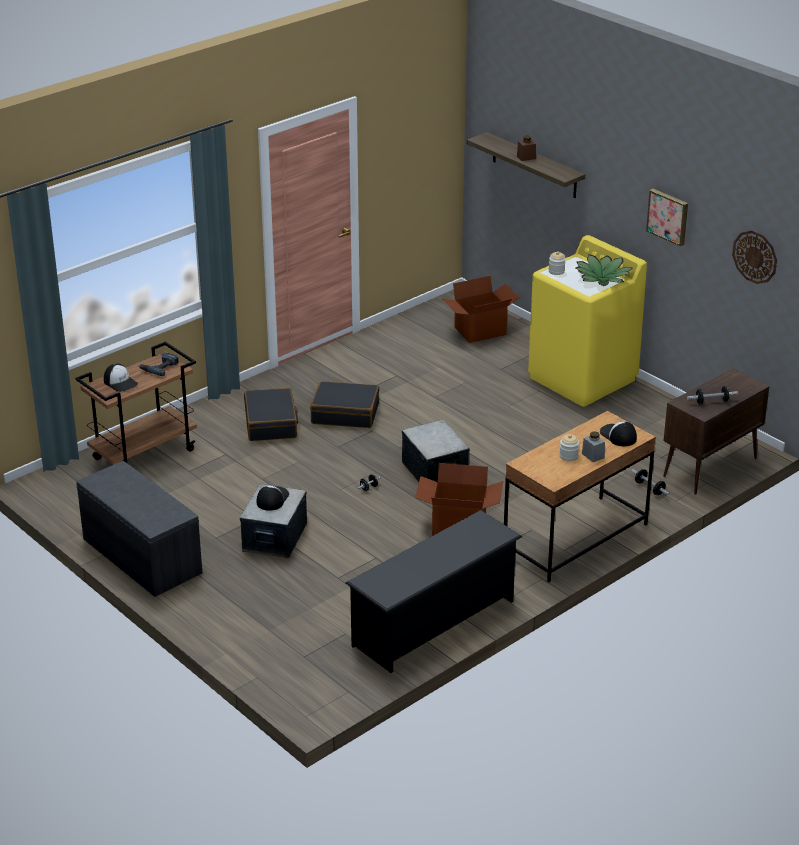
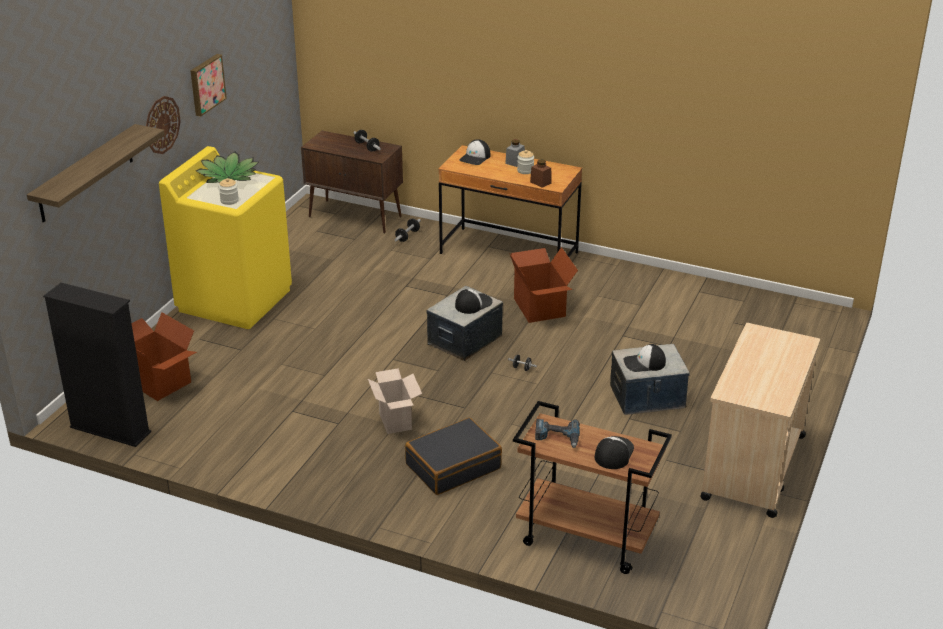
camera: 115 degrees left, 0 degrees up
grey bench [76,461,202,597] -> beige cart [700,323,820,518]
black suitcase [310,381,379,428] -> cardboard box [368,368,422,434]
black shoe rack [346,510,522,673] -> none
brown jar [517,136,536,161] -> brown jar moved to [530,159,552,188]
wall clock [732,230,777,284] -> wall clock moved to [146,96,181,154]
none -> black bookcase [43,283,151,447]
none -> cap [455,289,493,314]

